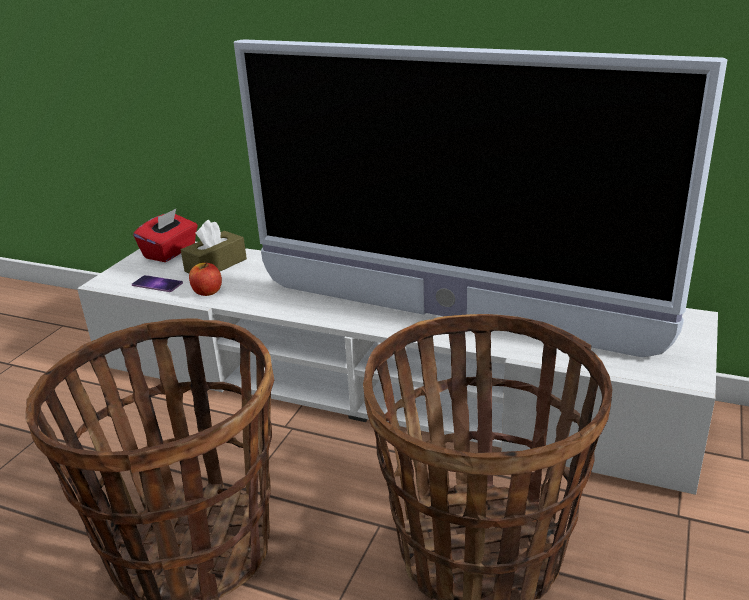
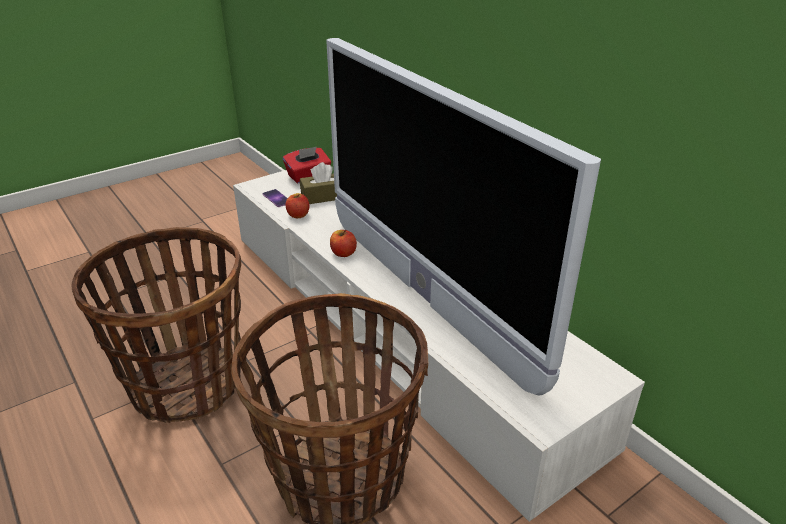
camera: 30 degrees right, 5 degrees up
none -> apple [330,230,357,257]

